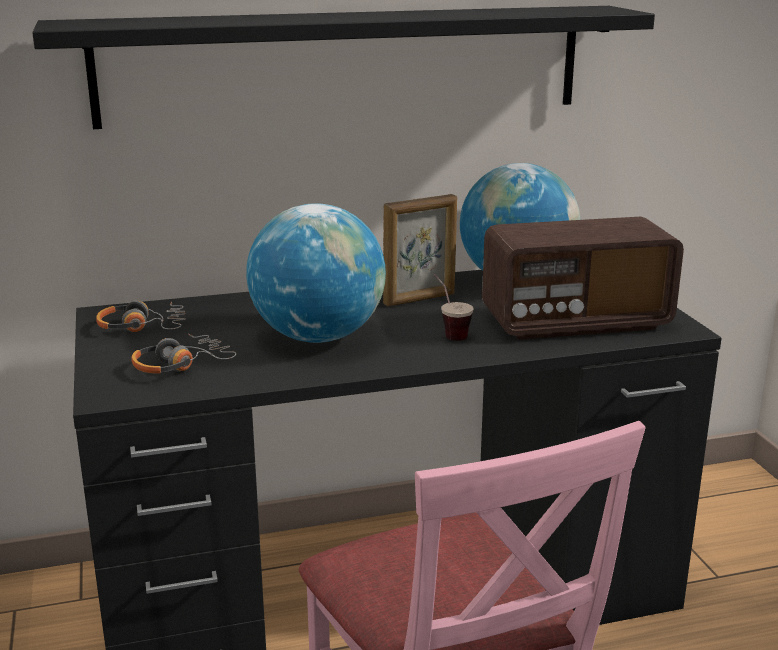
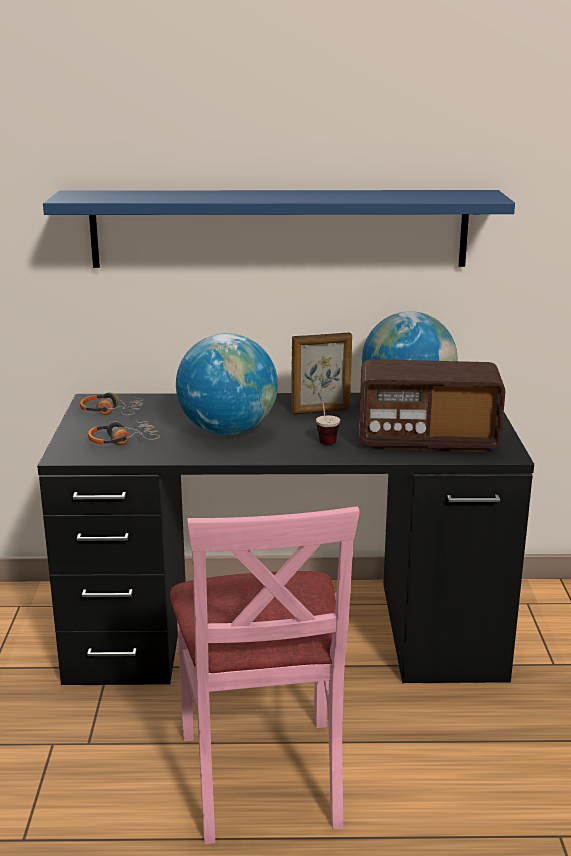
camera: 15 degrees right, 0 degrees up
black shelf [32,6,655,129] -> blue shelf [43,190,515,268]

